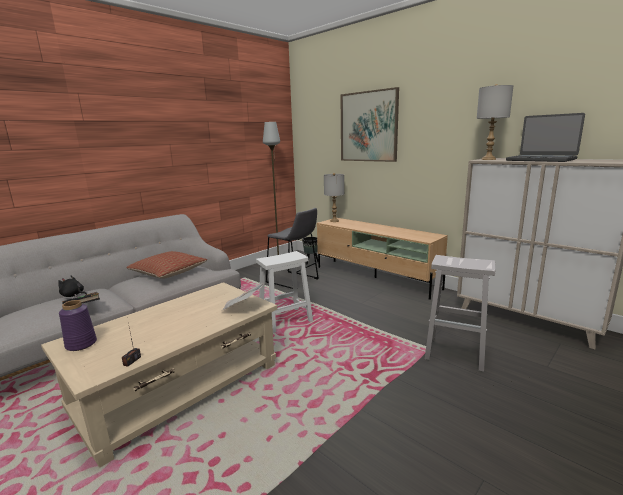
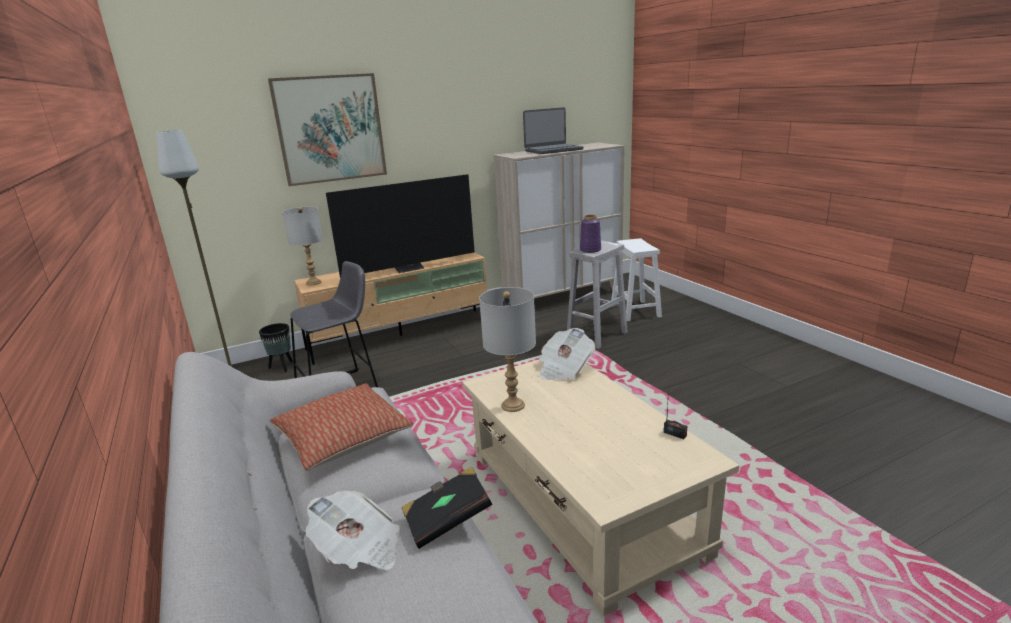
camera: 70 degrees left, 5 degrees up
black plush toy [58,276,87,297] -> newspaper [305,491,400,570]
purple vase [59,300,97,351] -> purple vase moved to [580,215,601,253]
white stool [256,251,313,333] -> white stool moved to [611,238,662,321]
grey table lamp [477,84,513,160] -> grey table lamp moved to [479,287,536,412]
none -> television [326,174,475,278]

